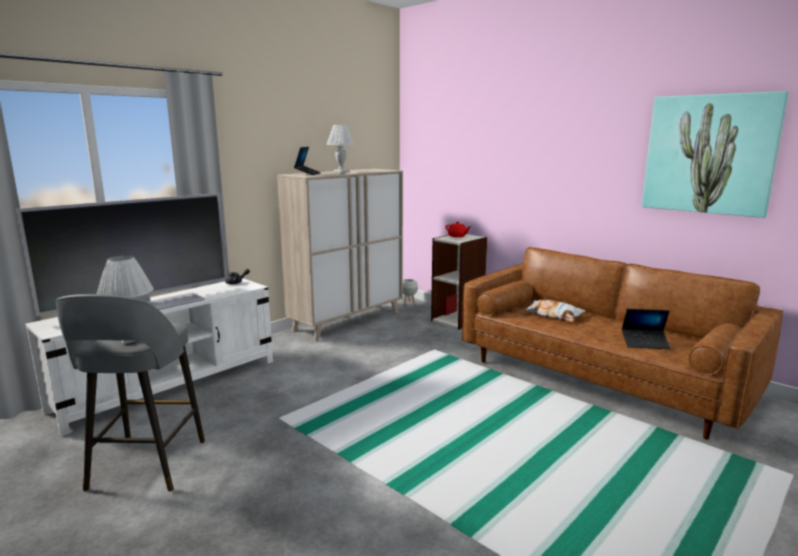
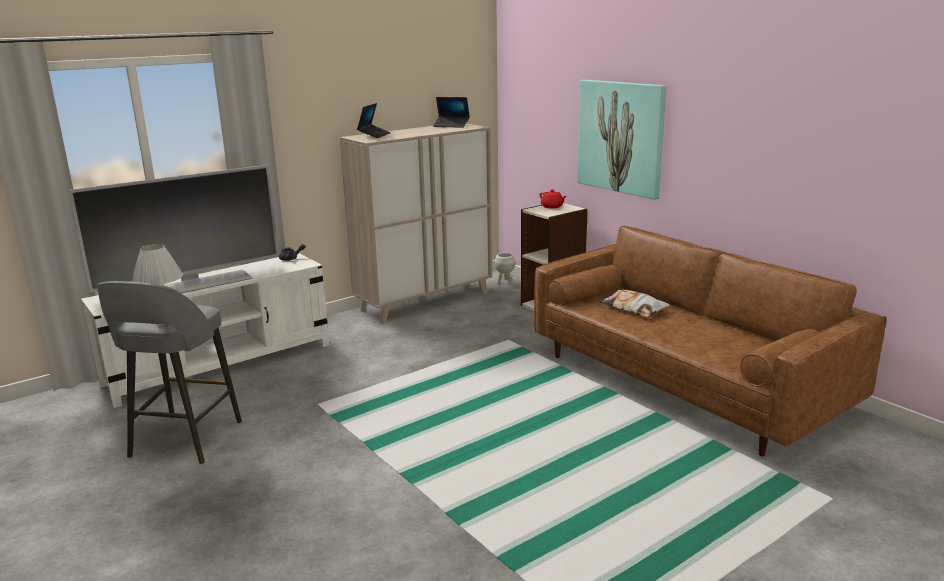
camera: 10 degrees right, 5 degrees up
white table lamp [326,125,354,173] -> none
laptop [622,309,671,349] -> laptop moved to [433,97,470,128]
picture [642,91,789,218] -> picture moved to [577,80,666,200]

